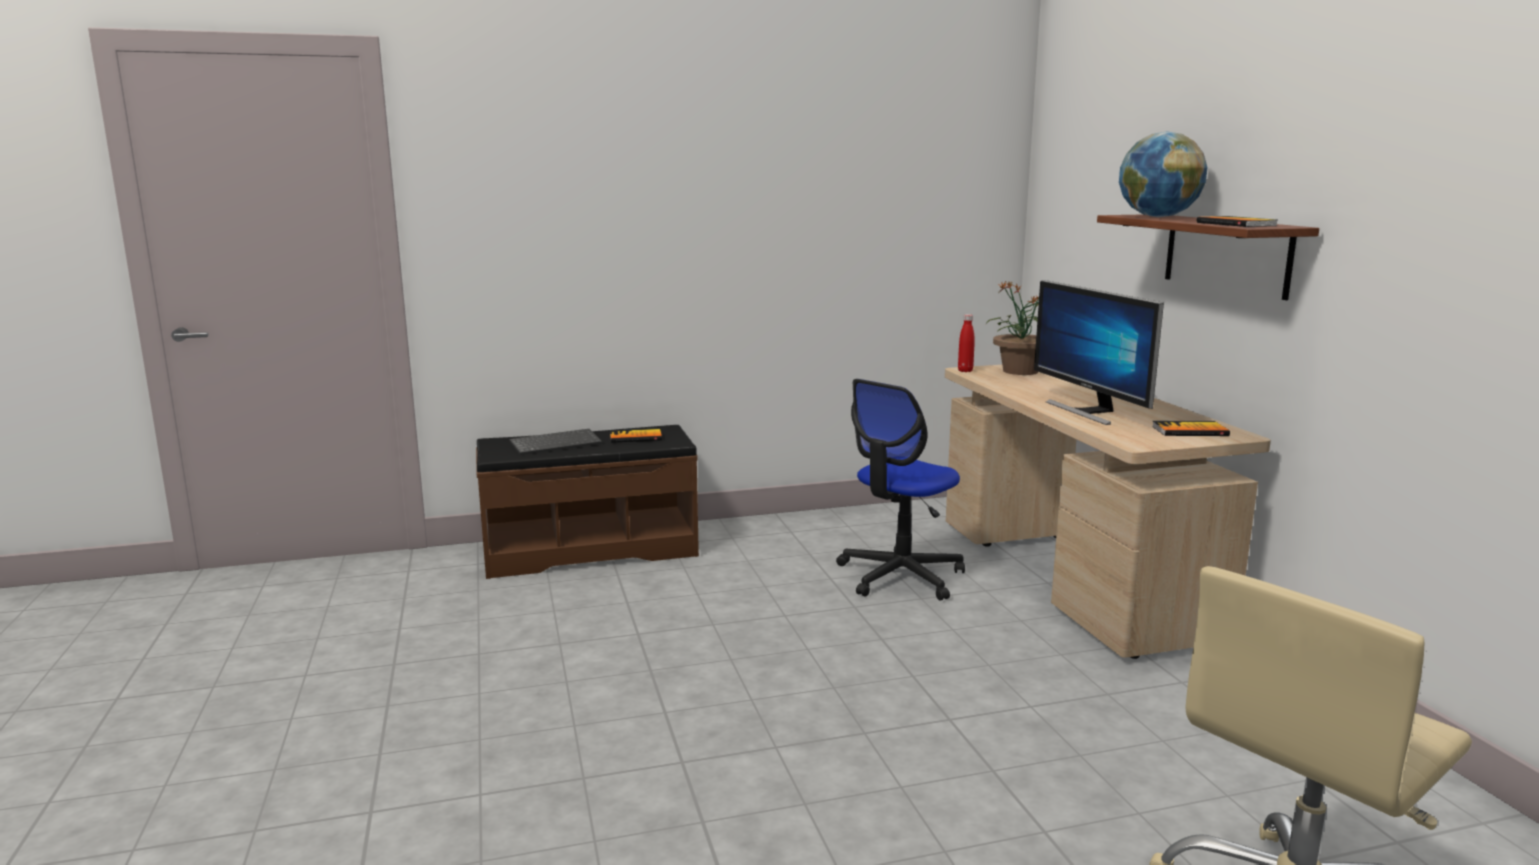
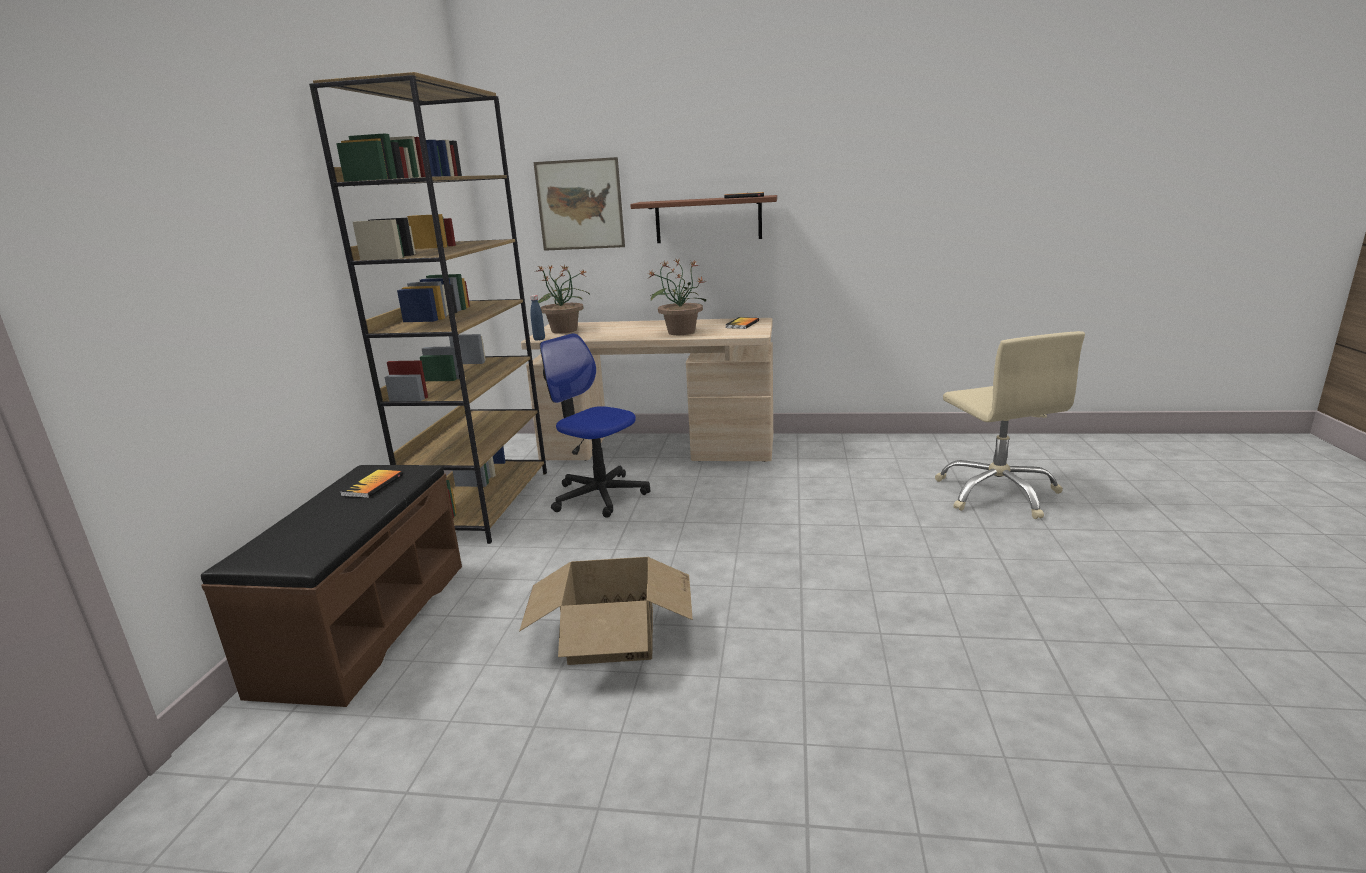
camera: 65 degrees left, 5 degrees up
keyboard [509,429,602,455] -> none
office chair [836,379,965,601] -> office chair turned 150 degrees clockwise [540,333,651,517]
red bottle [958,314,975,372] -> blue bottle [530,295,545,341]
monitor [1034,280,1164,425] -> potted plant [649,258,707,335]
globe [1119,131,1208,217] -> none
none -> brown bookcase [309,72,547,544]
none -> cardboard box [519,557,693,665]
none -> picture [533,157,625,251]

